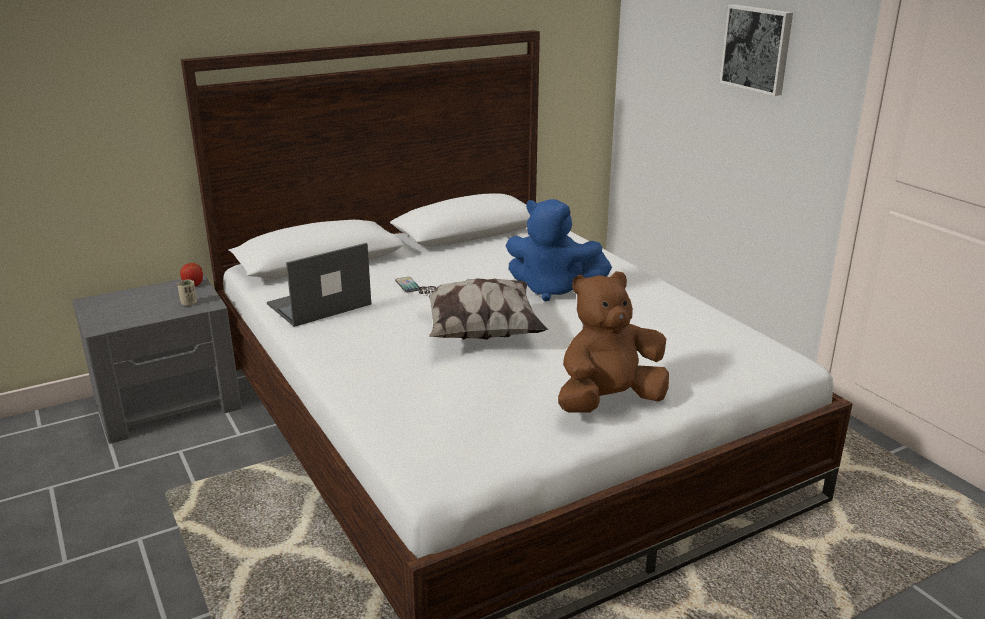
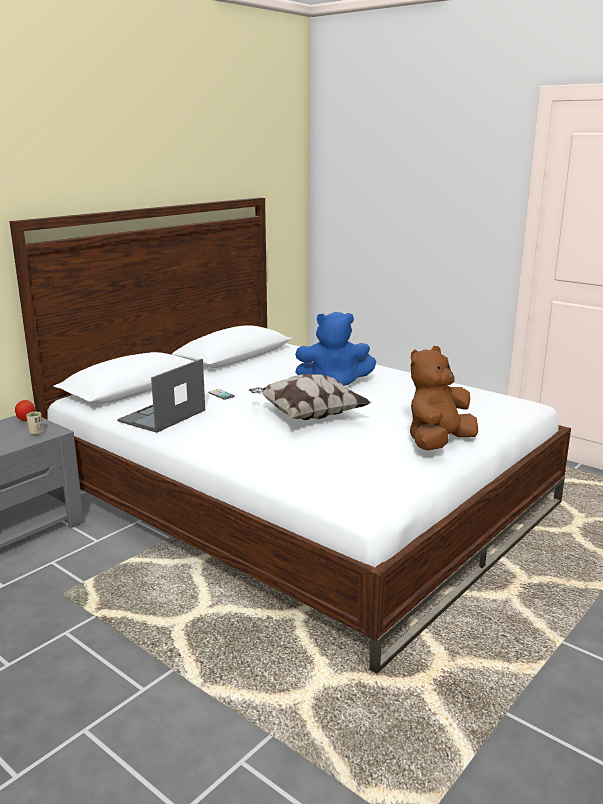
camera: 20 degrees left, 5 degrees down
picture [720,4,793,96] -> none

